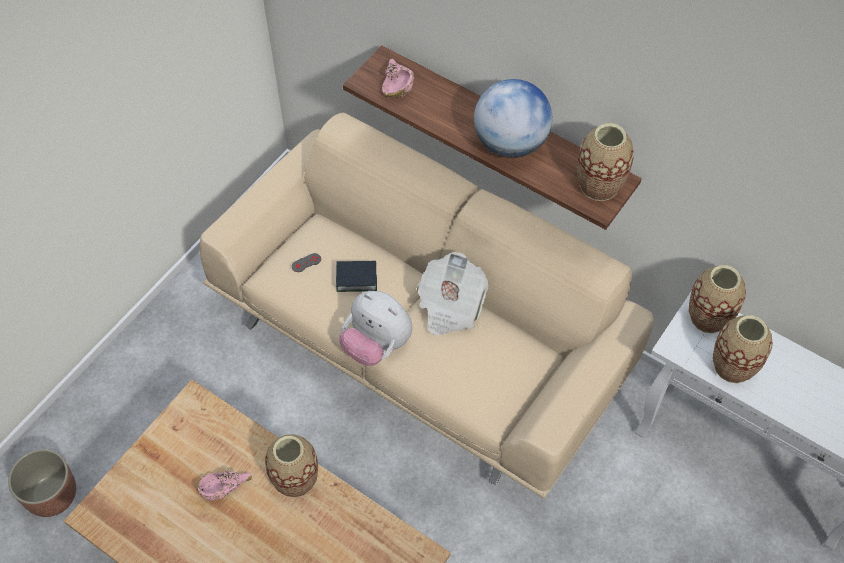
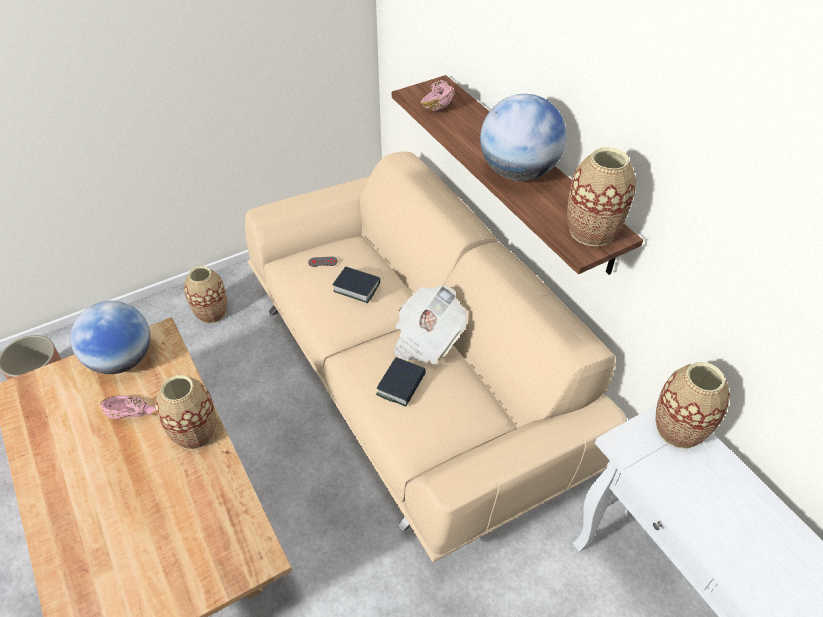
camera: 25 degrees right, 10 degrees down
plush toy [339,291,412,366] -> none
vase [713,315,773,384] -> vase moved to [184,266,227,324]
none -> globe [71,301,150,374]
none -> book [376,357,426,407]

